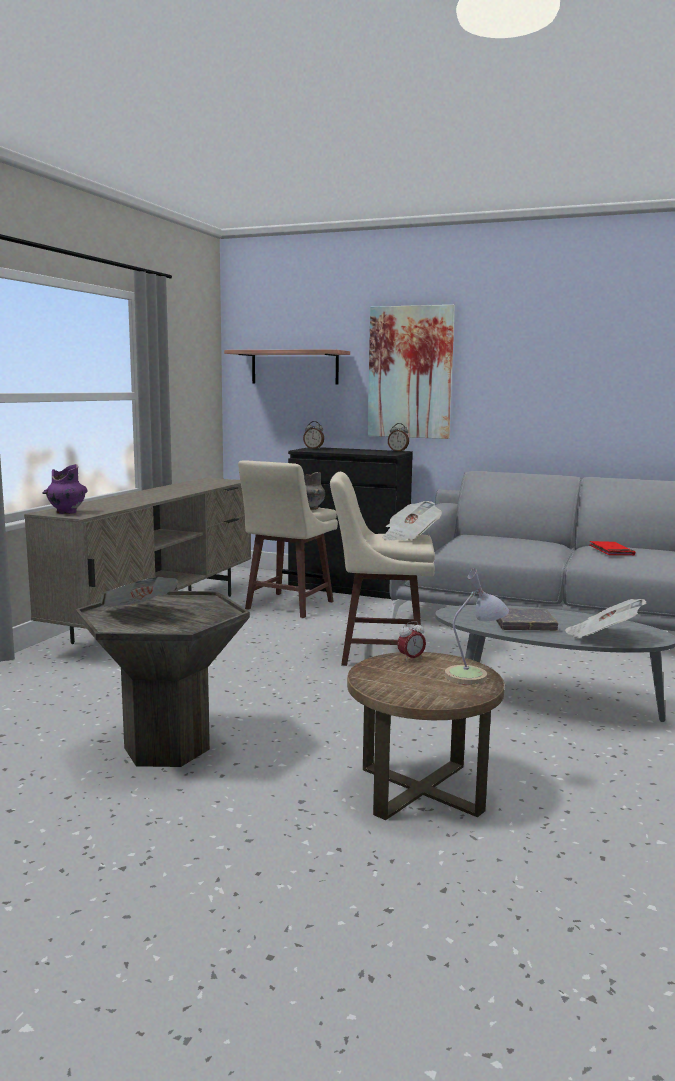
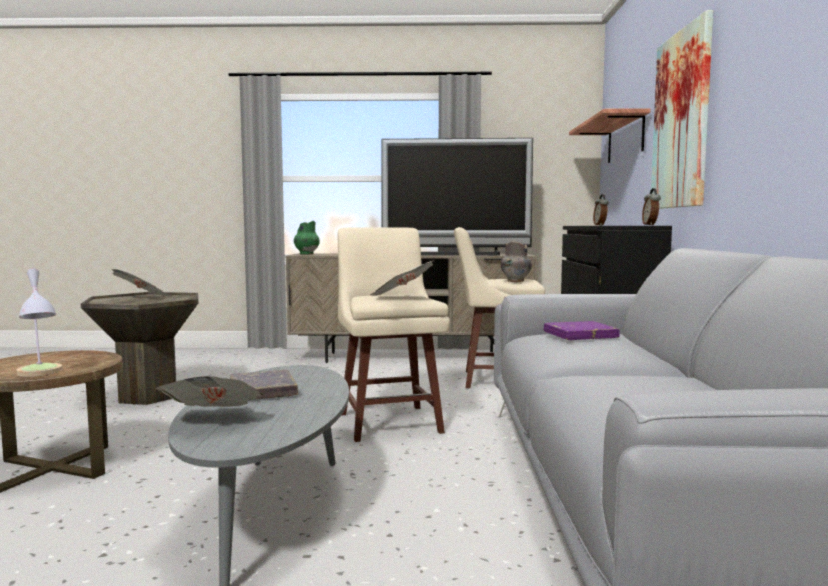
camera: 70 degrees right, 5 degrees down
purple vase [42,464,88,514] -> green vase [294,221,320,255]
alarm clock [397,621,426,662] -> none
red book [590,541,635,556] -> none
none -> television [381,138,533,256]
none -> purple book [544,321,620,340]

